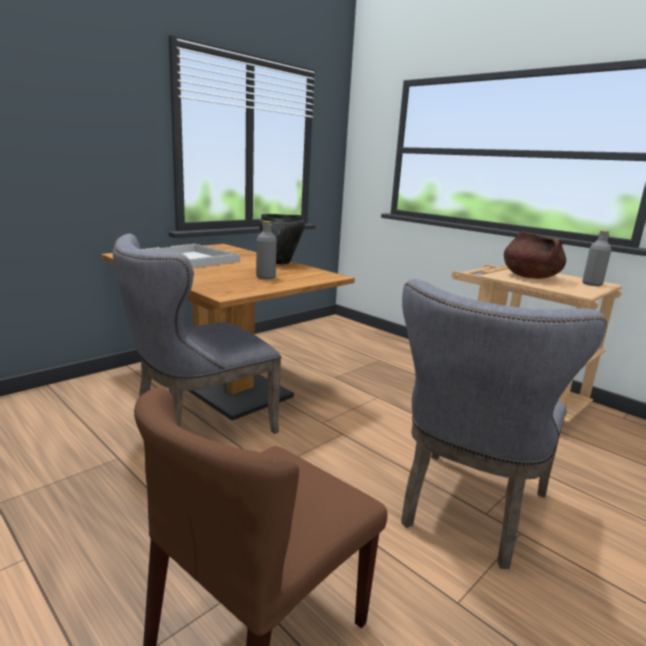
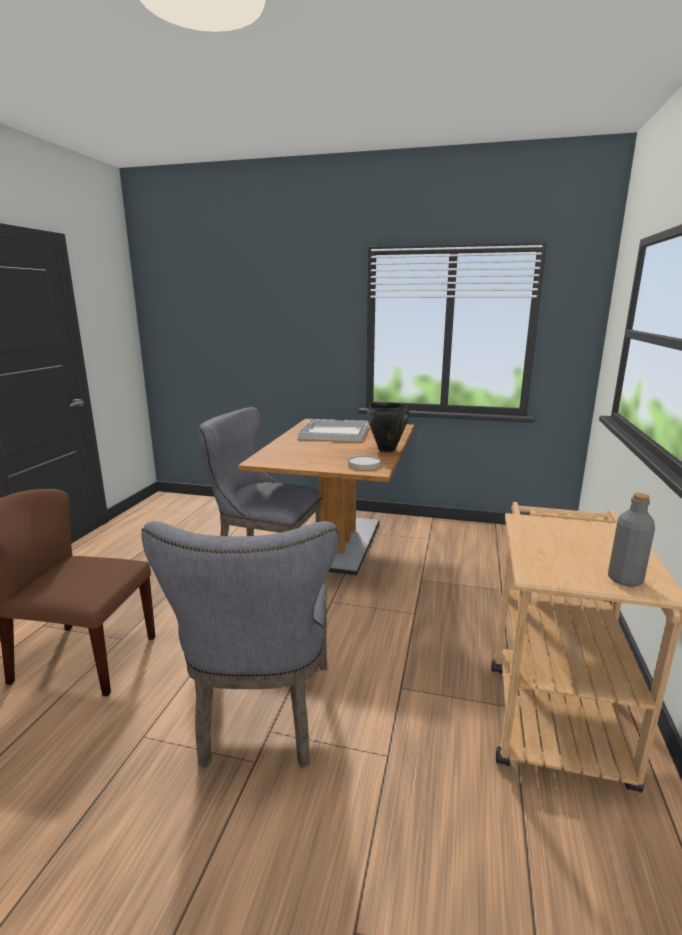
camera: 60 degrees right, 0 degrees up
grey bottle [256,221,277,279] -> none
grey chair [401,279,607,569] -> grey chair turned 90 degrees counterclockwise [141,521,339,768]
brown cooking pot [504,231,566,279] -> none
none -> white plate [348,455,381,470]

